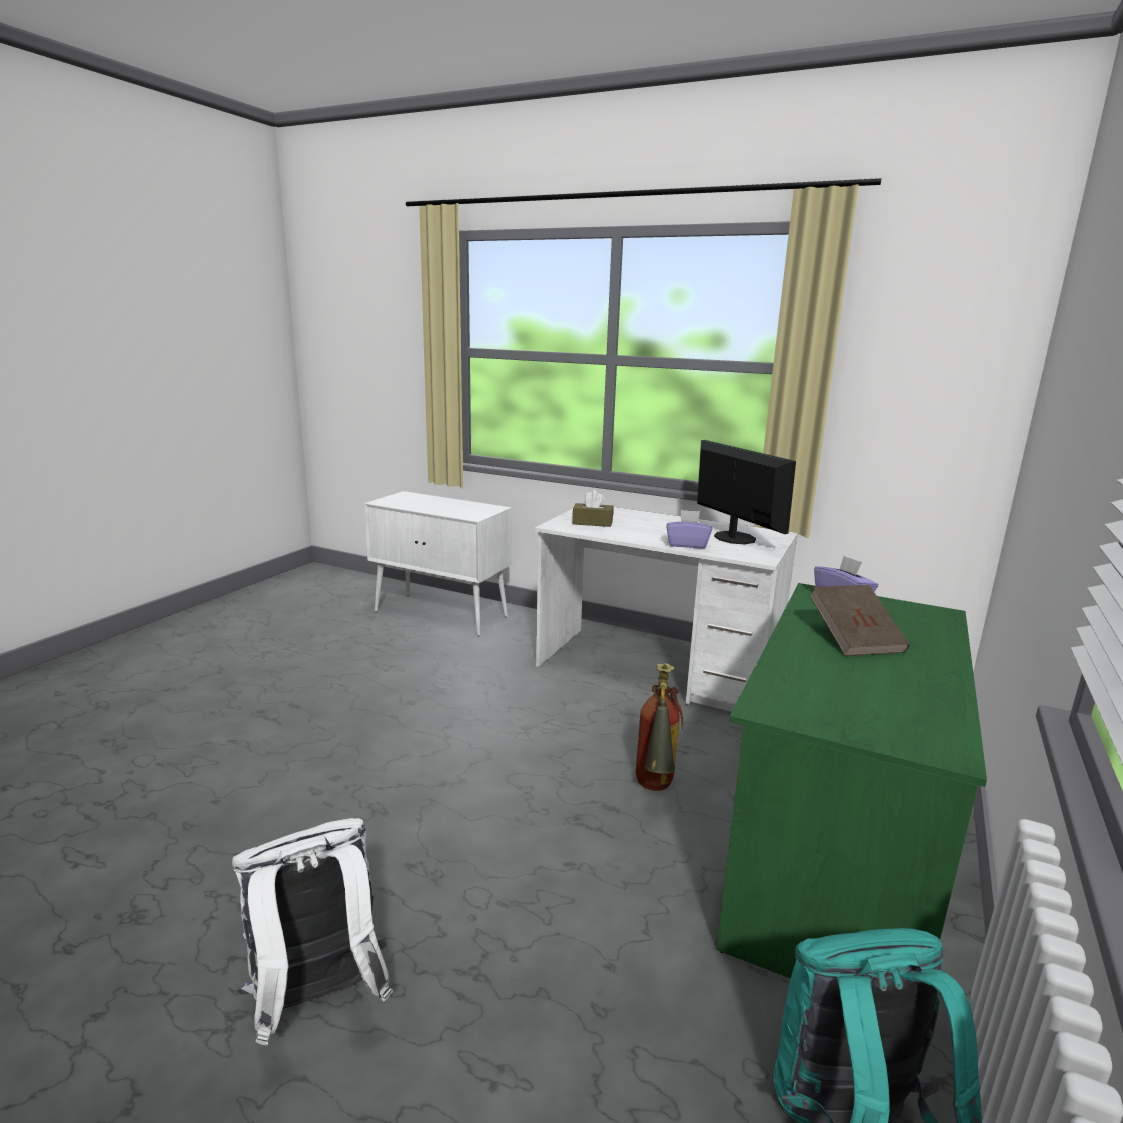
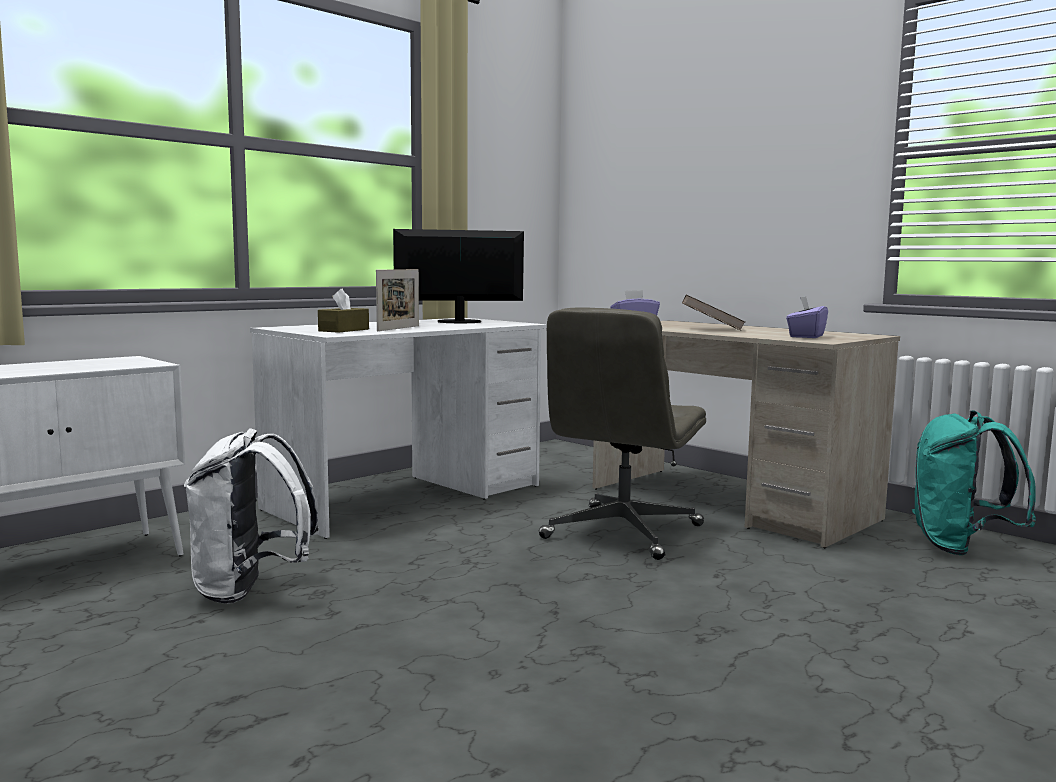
camera: 70 degrees left, 10 degrees down
white backpack [232,818,393,1045] -> white backpack moved to [184,428,320,604]
fire extinguisher [635,663,683,791] -> grey office chair [538,307,706,560]
purple tissue box [666,510,712,548] -> purple tissue box moved to [786,296,828,338]
green desk [716,583,987,979] -> beige desk [593,321,900,548]
none -> picture frame [376,269,419,331]

